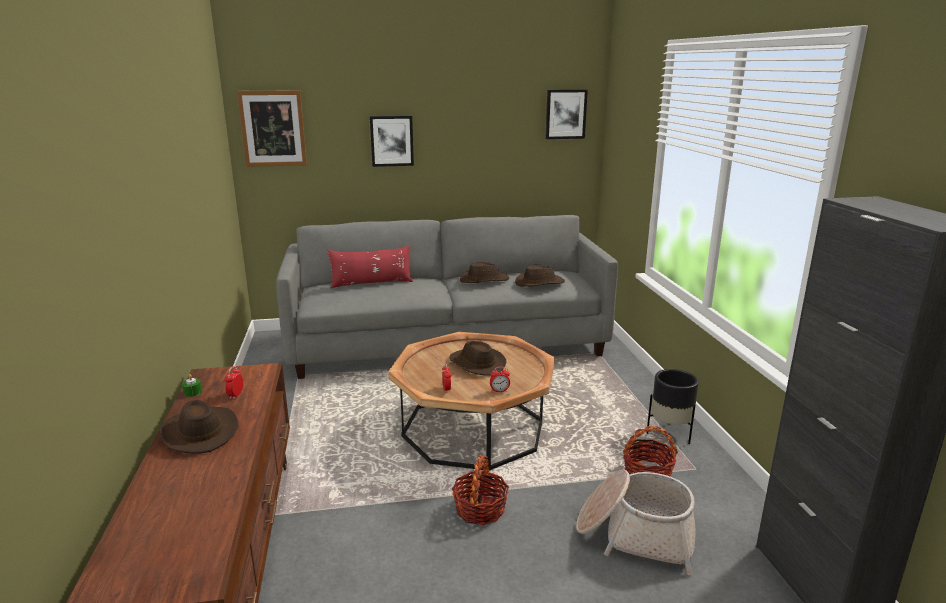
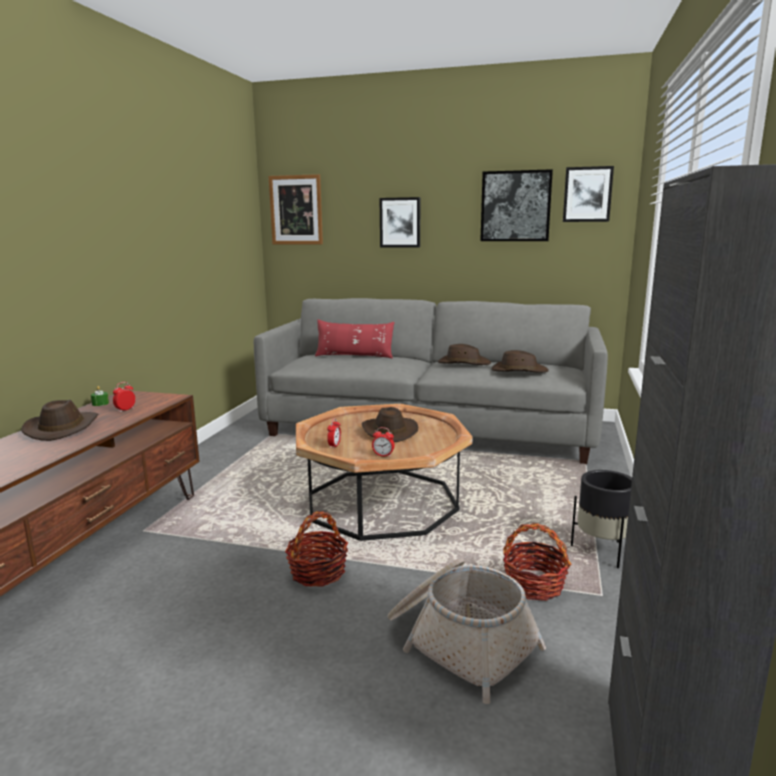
camera: 25 degrees right, 5 degrees down
none -> picture [480,169,553,241]

